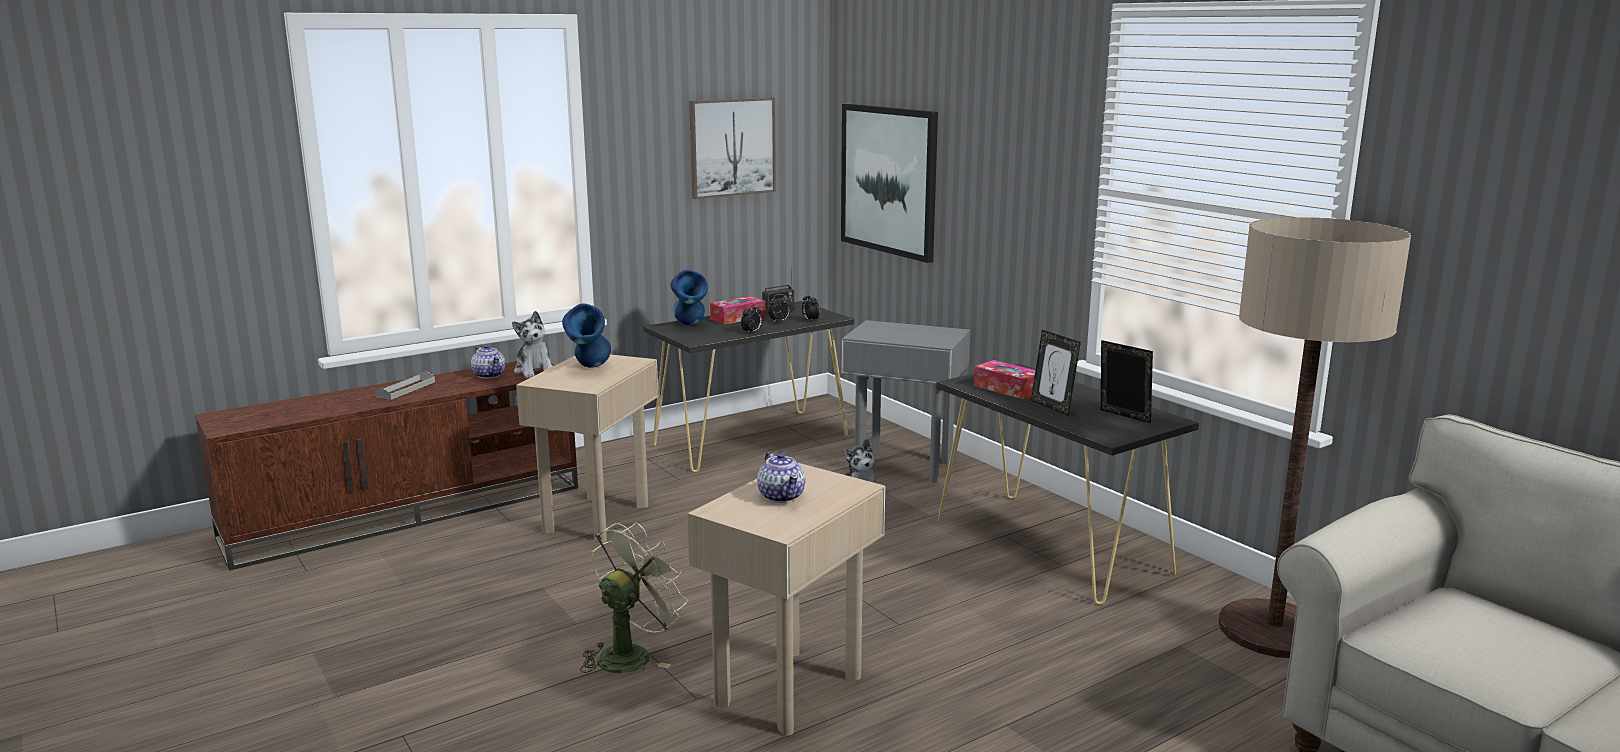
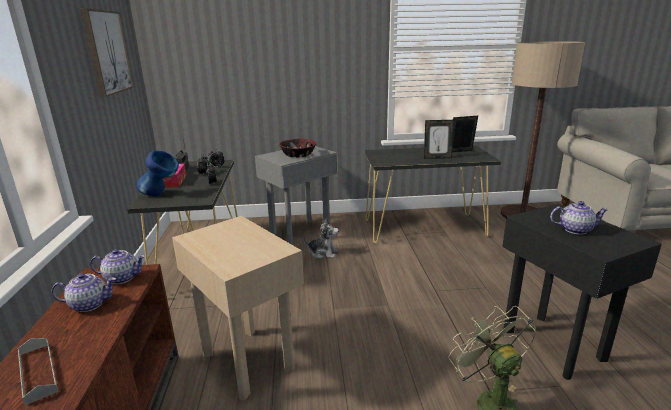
camera: 60 degrees left, 5 degrees up
plush toy [512,311,553,378] -> teapot [90,249,145,284]
blue vase [562,303,611,368] -> none
beige side table [688,463,885,736] -> black side table [502,204,662,380]
picture [841,104,938,263] -> none
tissue box [974,360,1036,400] -> none
none -> bowl [279,139,317,157]

